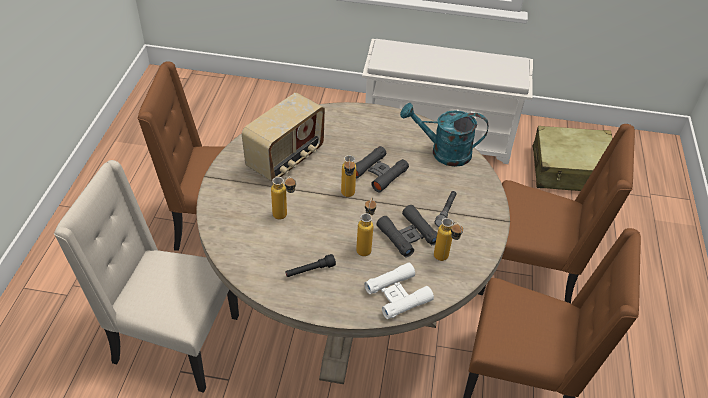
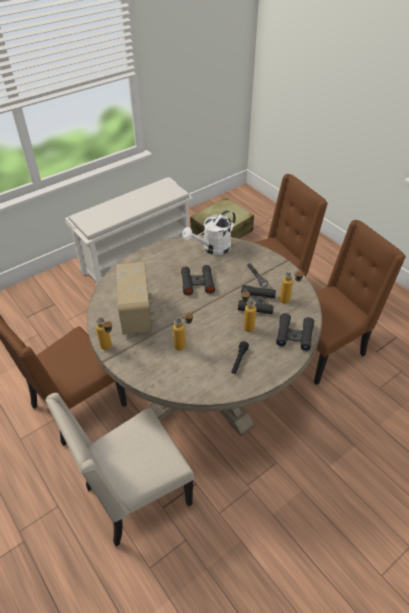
camera: 45 degrees left, 0 degrees up
bottle [341,155,356,197] -> bottle moved to [96,317,112,350]
white binoculars [364,262,434,319] -> black binoculars [276,313,314,351]
turquoise watering can [400,103,488,167] -> white watering can [182,210,236,255]

